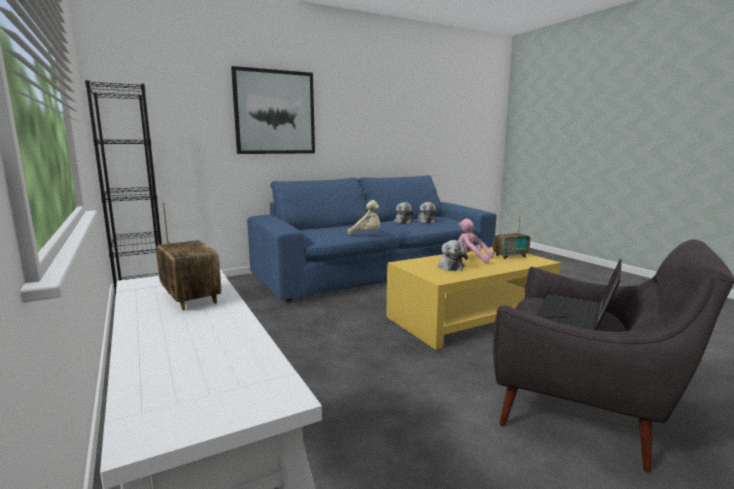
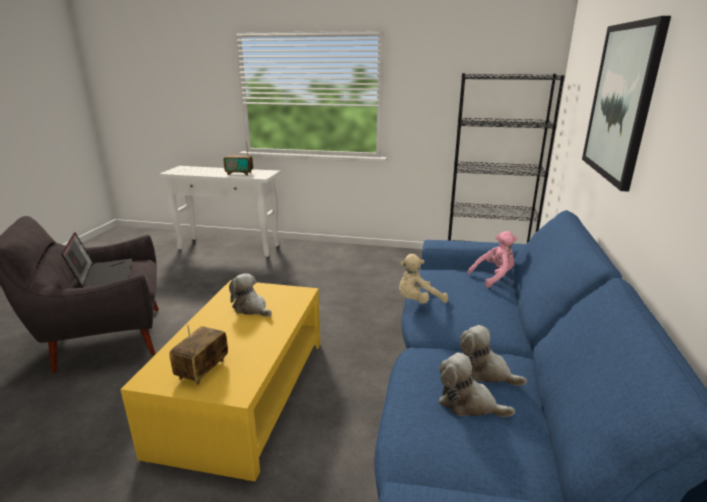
camera: 130 degrees right, 10 degrees up
pink plush toy [458,219,494,263] -> pink plush toy moved to [467,231,517,288]

